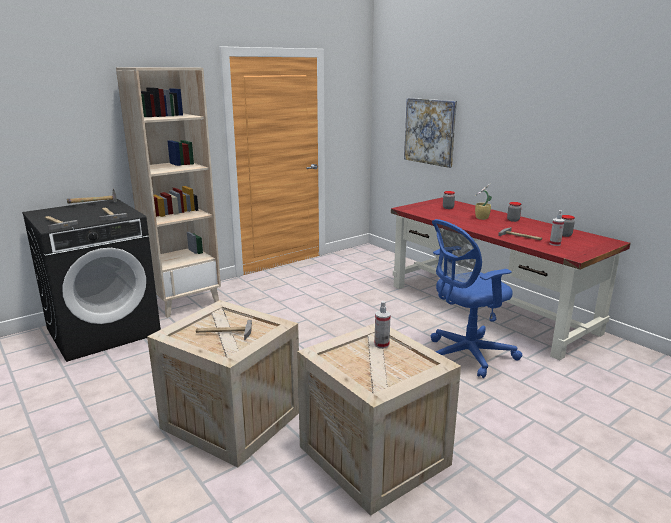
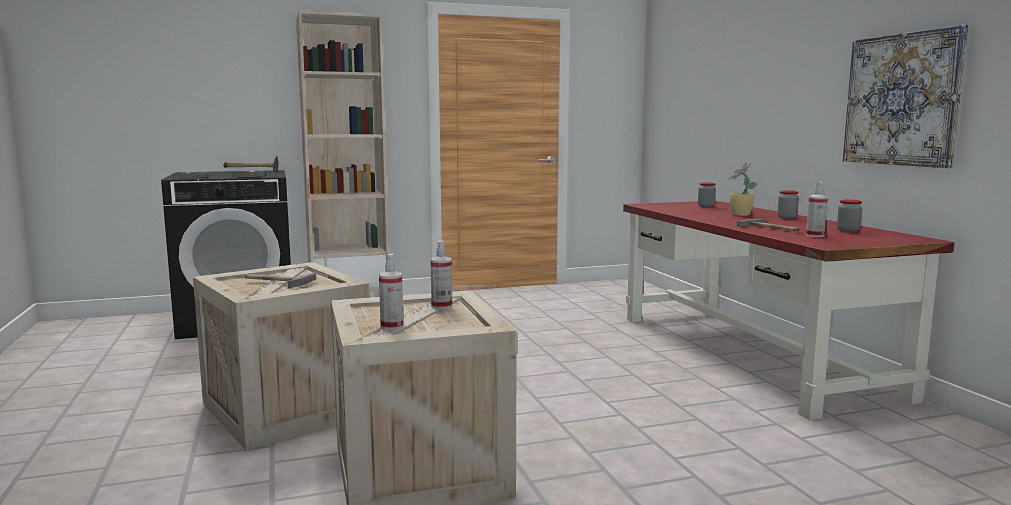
camera: 20 degrees right, 10 degrees down
picture [404,98,457,168] -> picture moved to [843,24,968,168]
blue office chair [430,219,522,378] -> none
none -> spray bottle [379,253,403,330]

